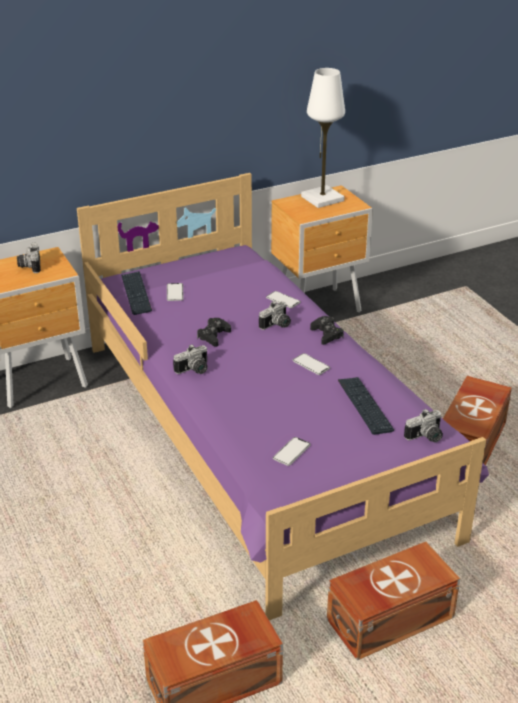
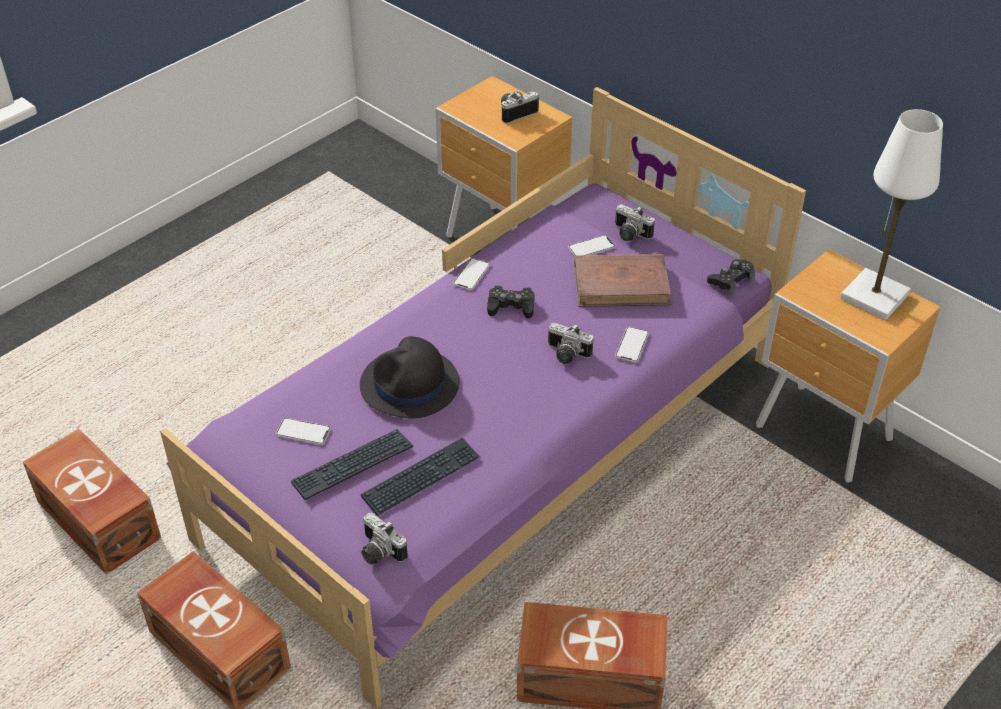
camera: 70 degrees right, 10 degrees up
keyboard [121,271,152,315] -> keyboard moved to [291,429,413,500]
camera [173,344,208,374] -> camera moved to [615,204,655,241]
phone [293,353,330,375] -> phone moved to [453,258,490,290]
black game controller [310,316,344,345] -> black game controller moved to [707,259,755,295]
none -> black hat [360,336,459,419]
none -> brown book [574,254,672,307]

